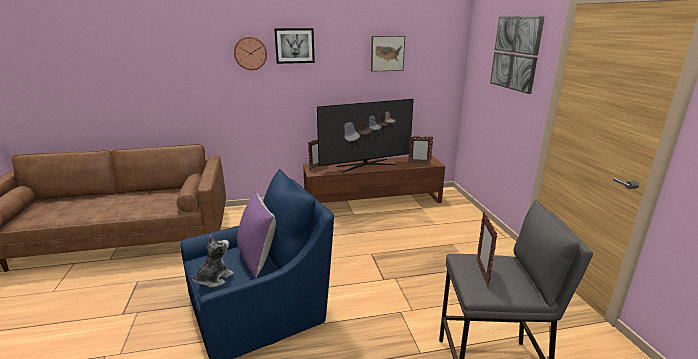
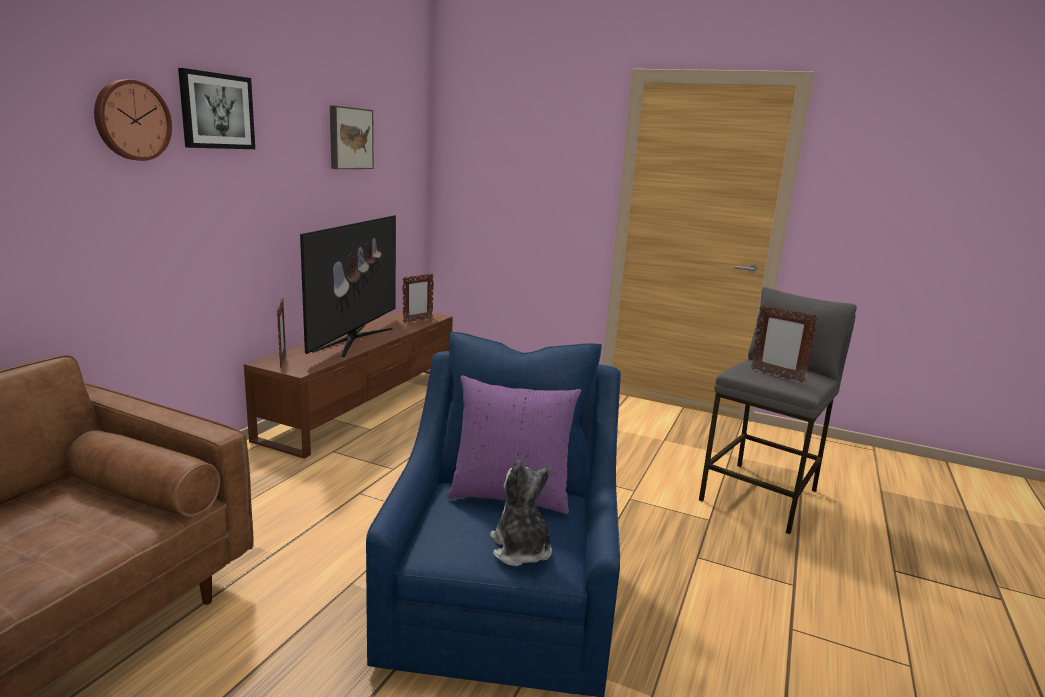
camera: 55 degrees left, 5 degrees down
picture [490,16,545,94] -> none

